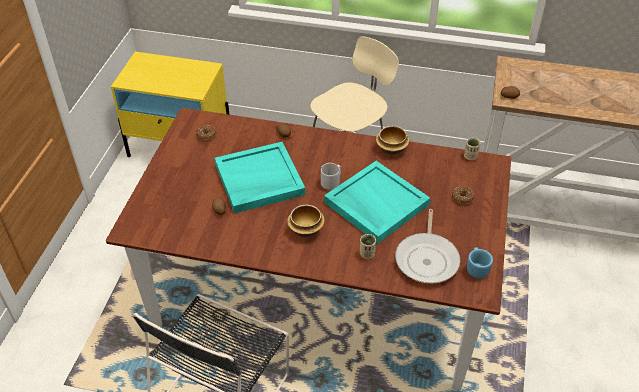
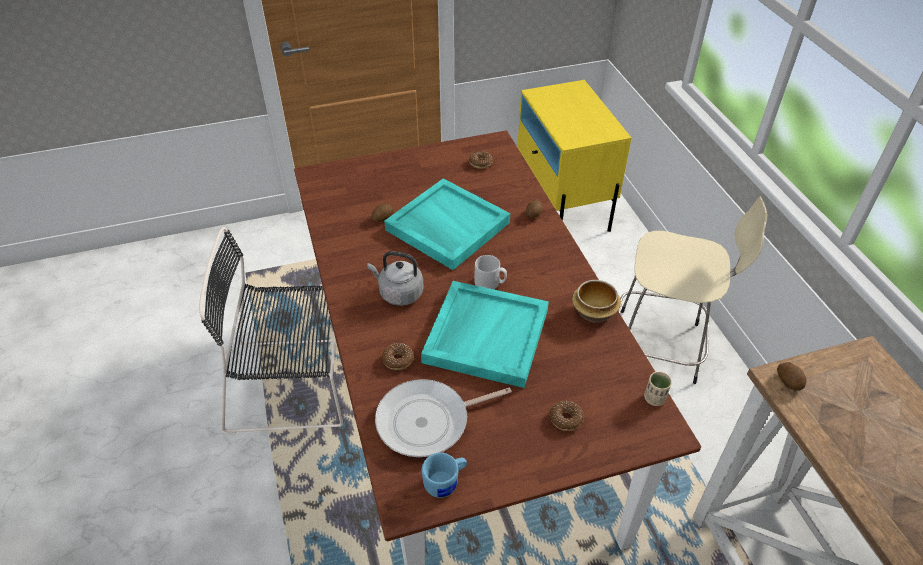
camera: 60 degrees right, 0 degrees up
bowl [287,205,325,238] -> grey kettle [367,251,424,306]
beige cup [360,234,376,259] -> donut [382,343,414,370]

